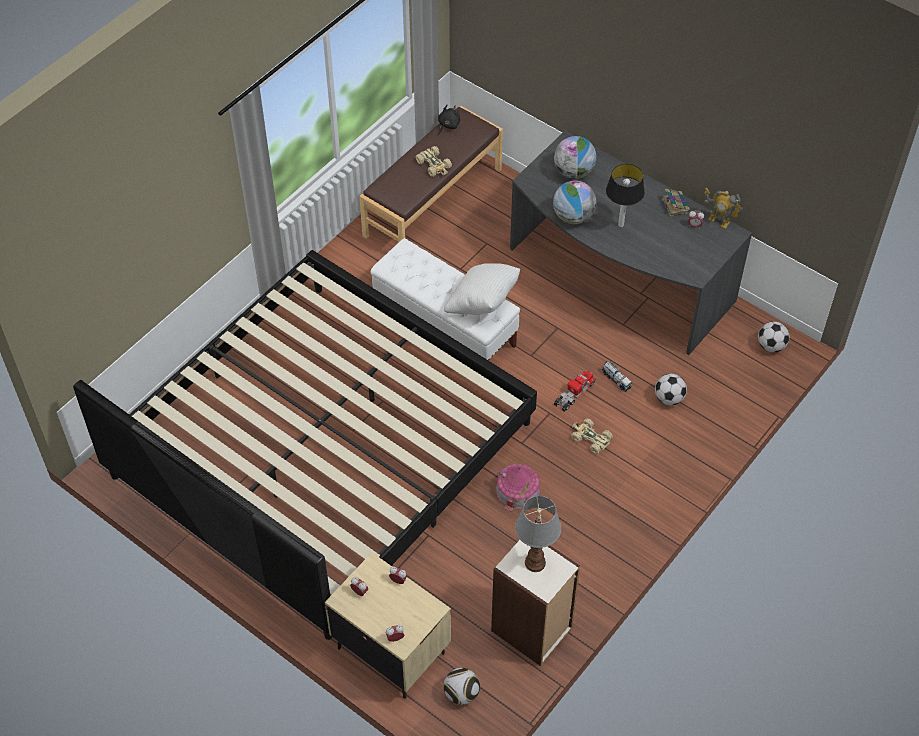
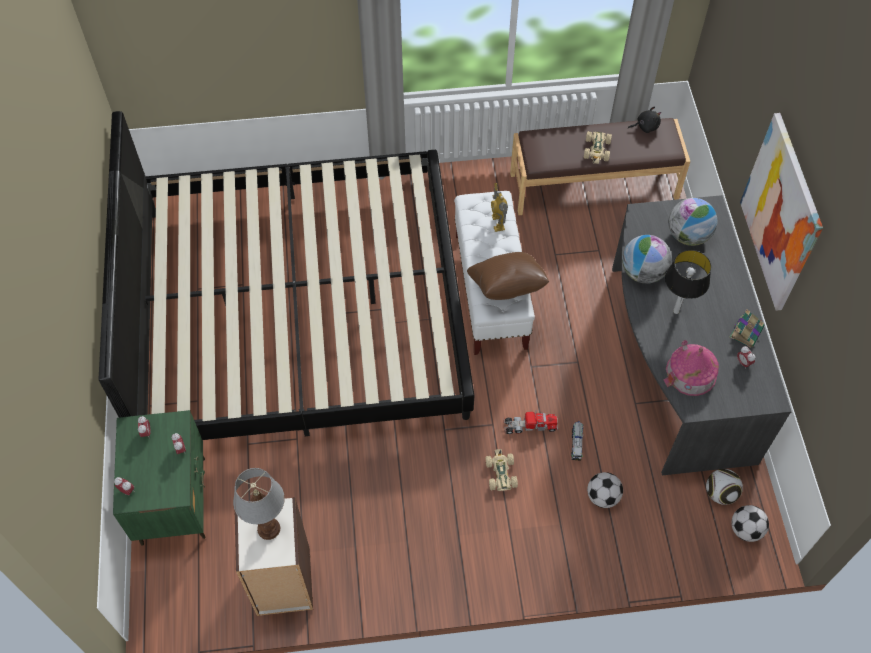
camera: 45 degrees right, 5 degrees up
beige nightstand [325,552,451,699] -> green nightstand [113,410,205,546]
white pillow [444,263,520,315] -> brown pillow [467,252,549,300]
football [444,668,480,705] -> football moved to [706,469,743,505]
toy house [495,464,541,512] -> toy house moved to [664,340,719,396]
toy robot [704,188,743,229] -> toy robot moved to [491,183,508,232]
none -> picture [740,113,823,311]

